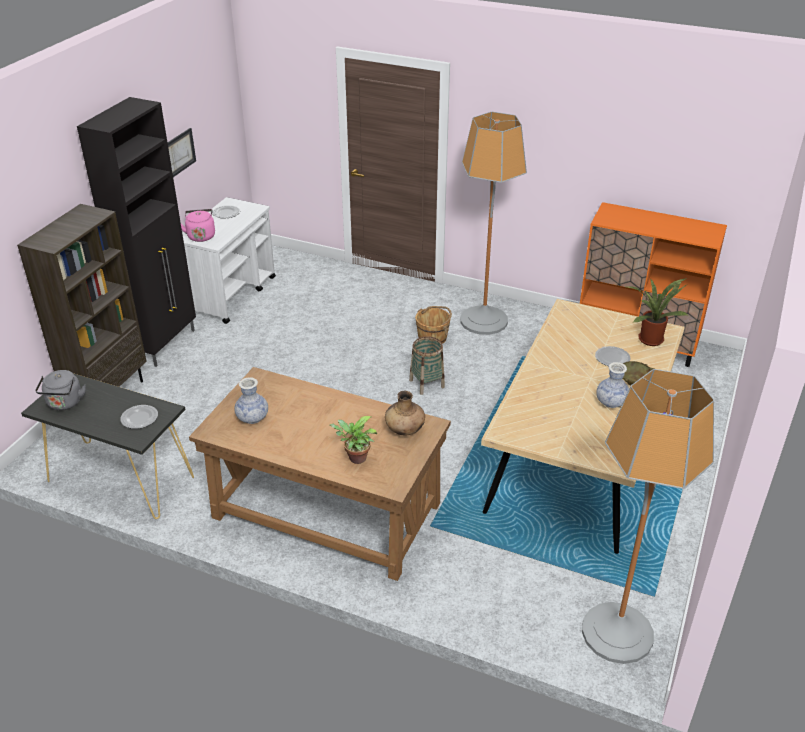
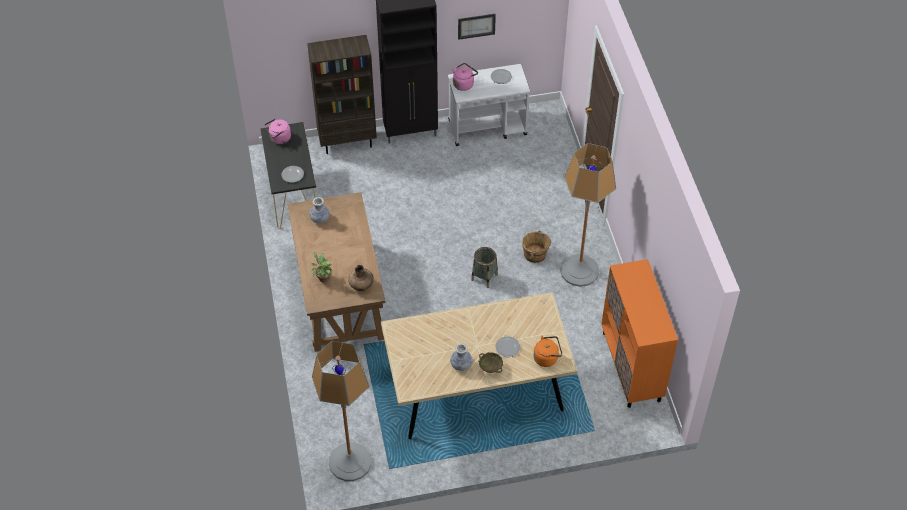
camera: 55 degrees right, 15 degrees up
grey kettle [35,370,86,410] -> pink kettle [264,119,291,144]
potted plant [627,278,689,346] -> orange kettle [533,336,562,367]

